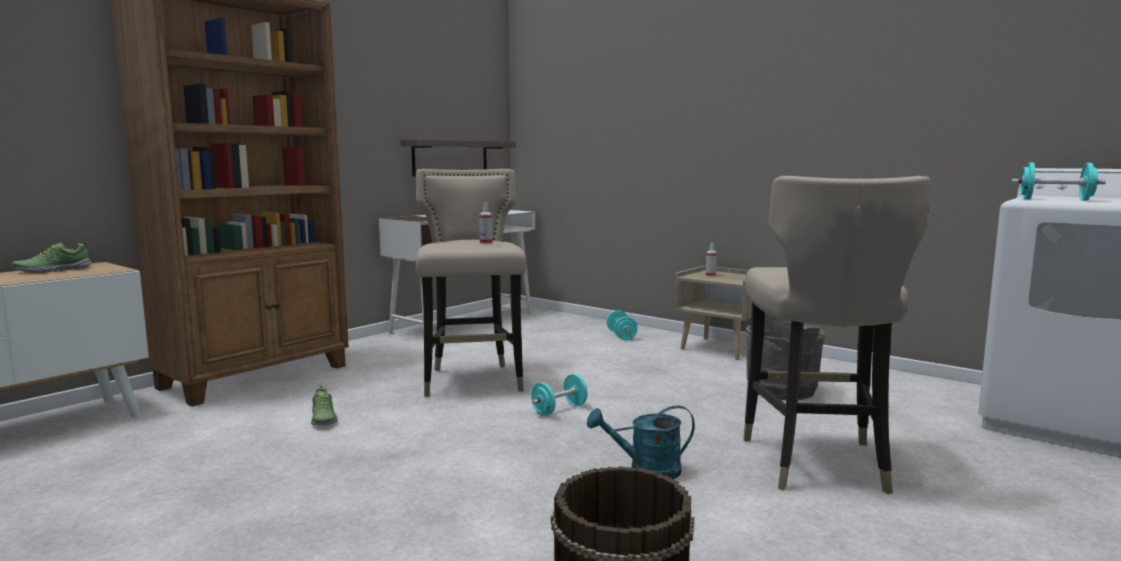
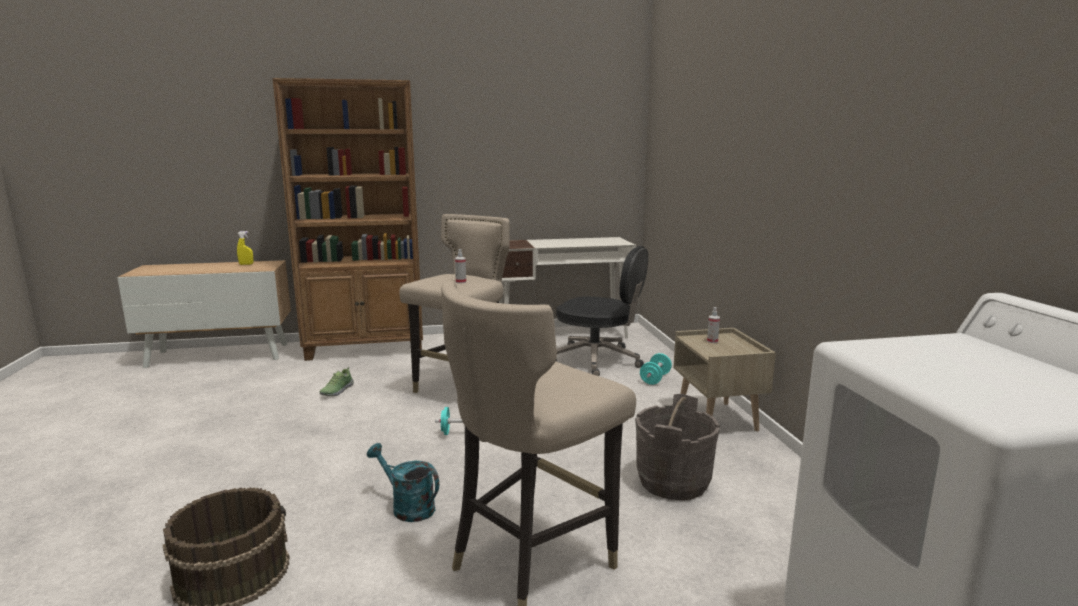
camera: 40 degrees right, 5 degrees up
shoe [12,242,91,273] -> yellow spray bottle [237,231,253,265]
shelf [401,139,516,176] -> none
turquoise dumbbell [1011,163,1106,201] -> none
none -> black office chair [556,246,648,376]

